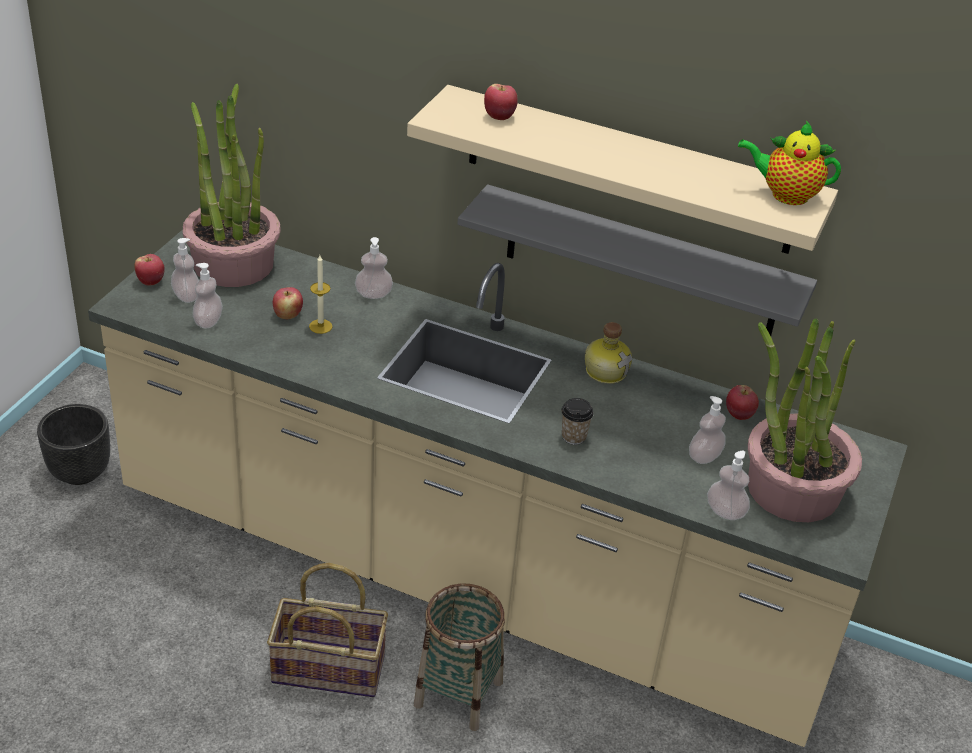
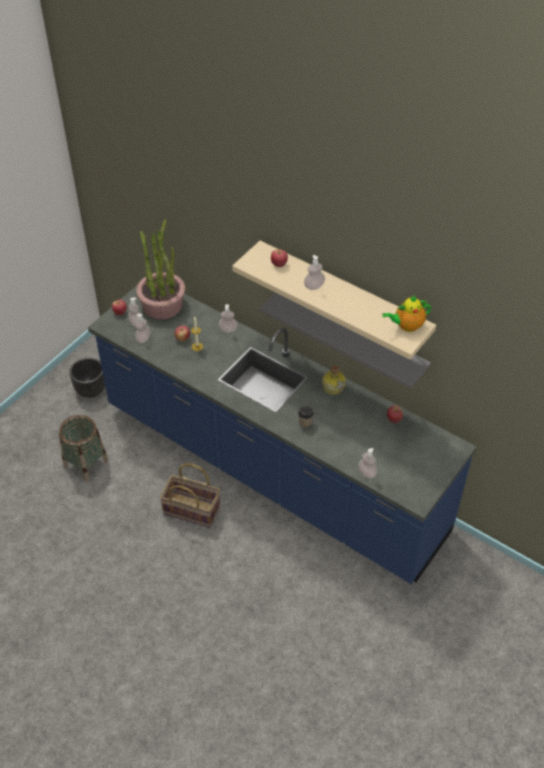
camera: 15 degrees right, 10 degrees up
beige counter [88,230,908,747] -> blue counter [88,286,477,584]
basket [414,583,505,731] -> basket moved to [59,415,108,482]
soap dispenser [689,396,726,464] -> soap dispenser moved to [304,255,325,290]
teapot [738,121,841,205] -> teapot turned 45 degrees counterclockwise [382,296,431,332]
potted plant [748,318,862,522] -> none

